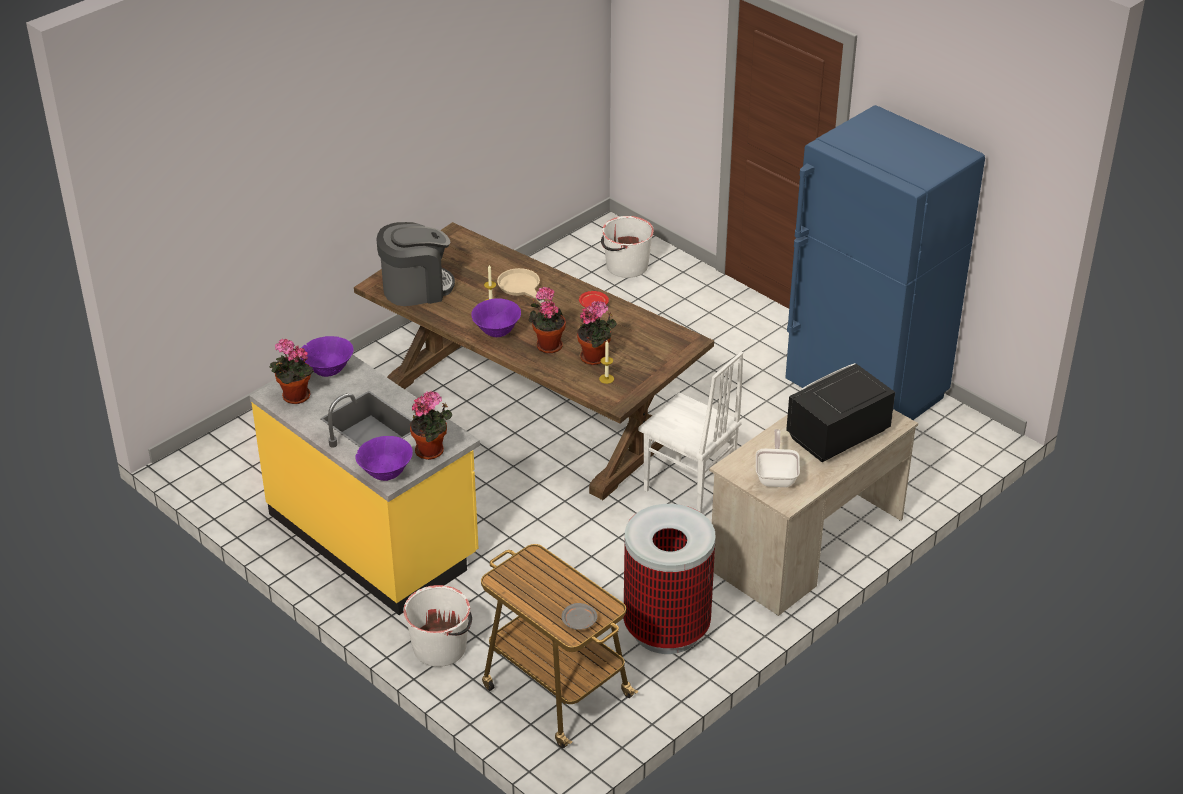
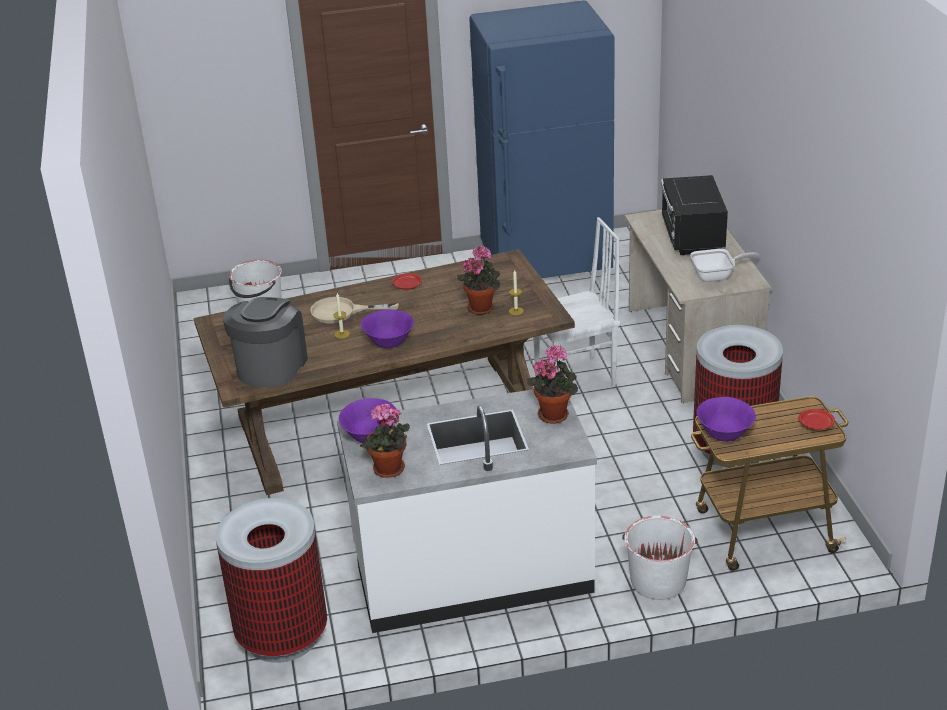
camera: 55 degrees left, 5 degrees down
yellow counter [249,354,480,615] -> white counter [337,389,597,633]
purple bowl [355,436,413,481] -> purple bowl moved to [697,397,756,442]
potted plant [529,287,566,354] -> none
grey plate [562,603,597,630] -> red plate [799,409,835,430]
frying pan [756,429,800,487] -> frying pan turned 135 degrees clockwise [690,249,760,282]
none -> trash can [215,498,327,663]

